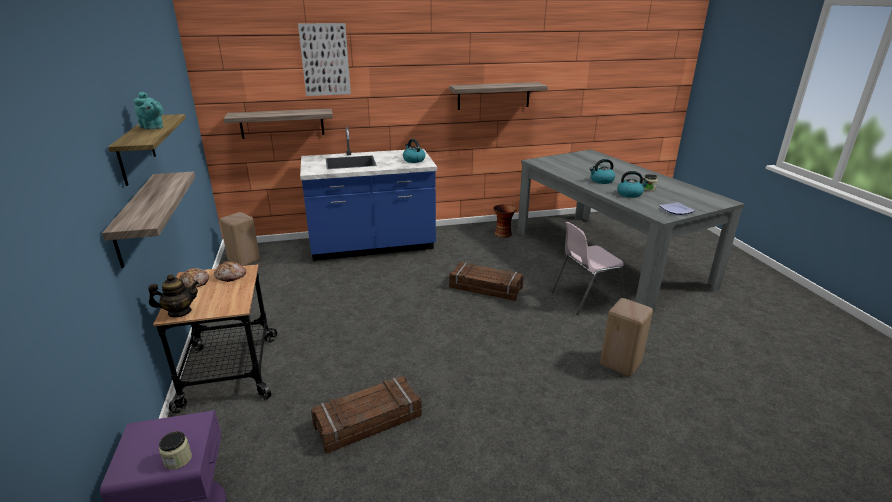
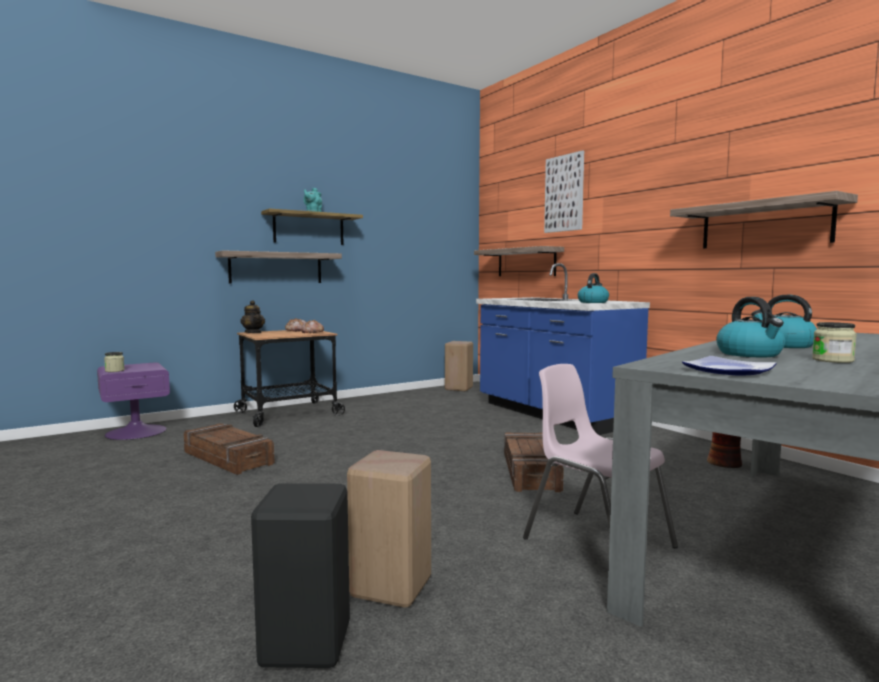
camera: 70 degrees right, 20 degrees down
none -> black stool [251,483,350,668]

